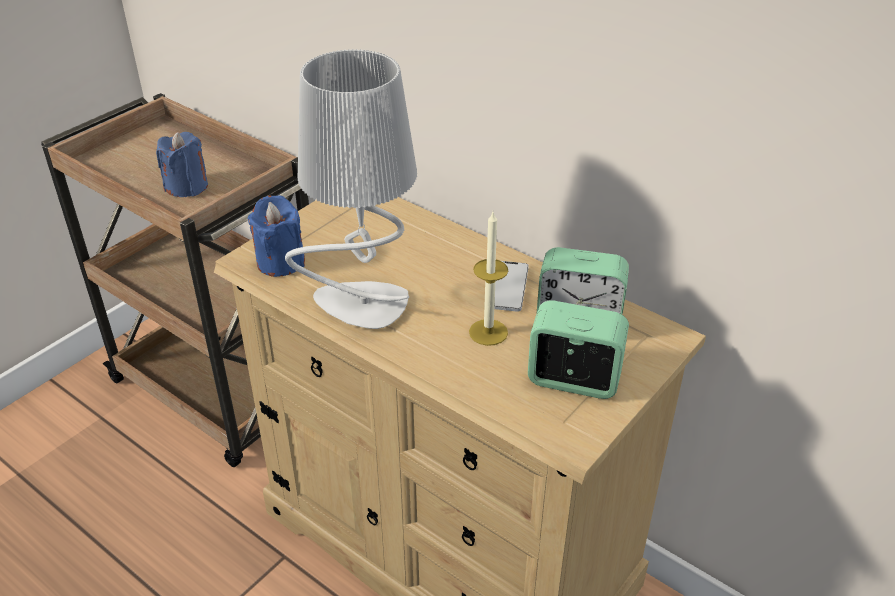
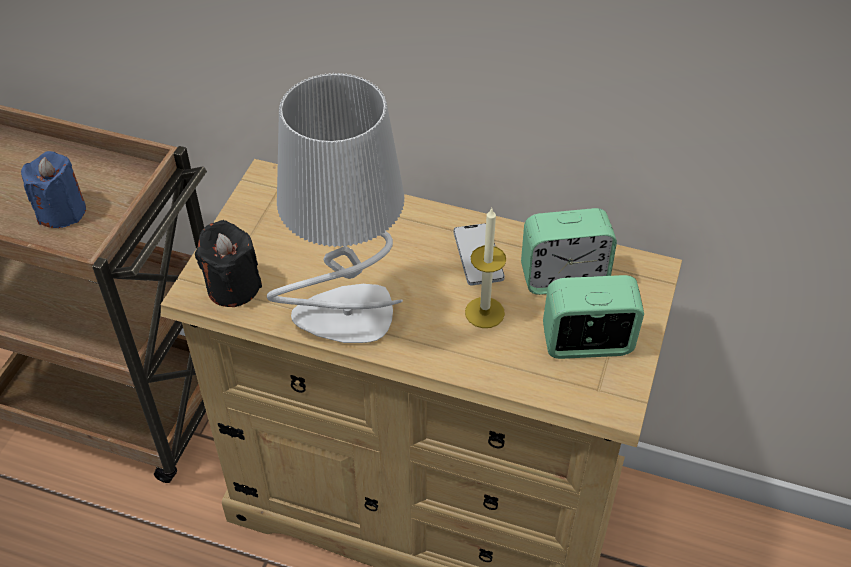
camera: 20 degrees left, 10 degrees up
blue candle [247,195,305,277] -> black candle [195,220,262,307]

